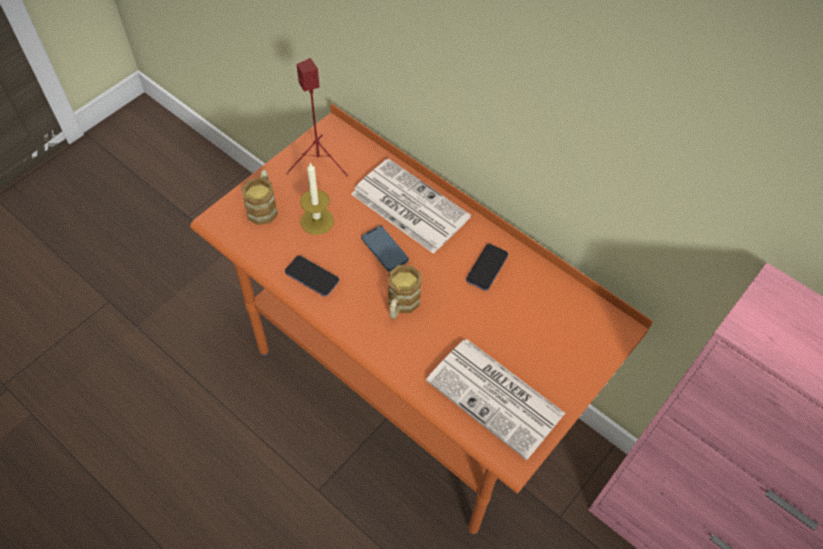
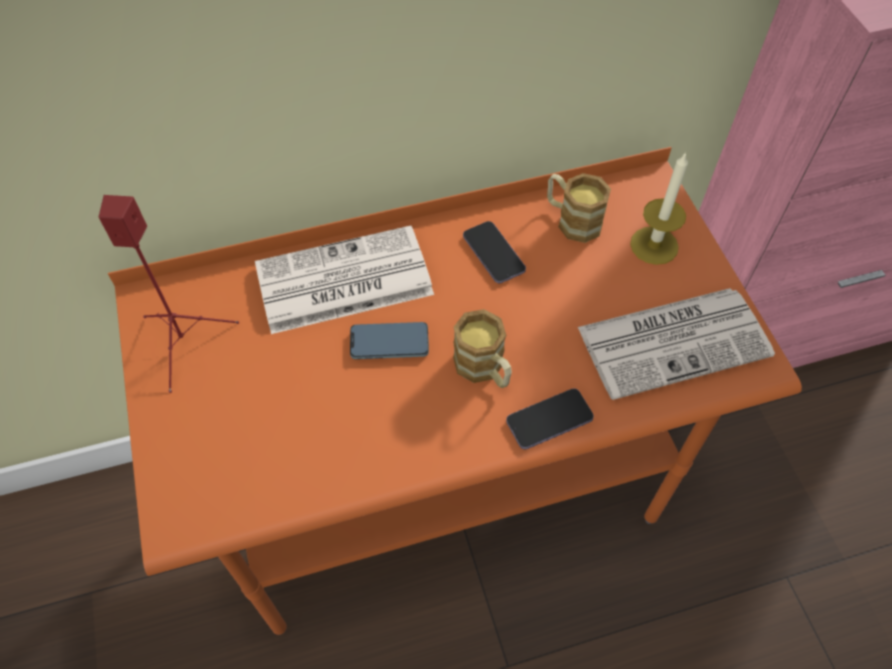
camera: 55 degrees left, 0 degrees up
mug [241,170,278,225] -> mug moved to [547,173,611,243]
phone [285,256,339,297] -> phone moved to [506,389,594,449]
candle [300,163,334,235] -> candle moved to [630,152,688,265]

